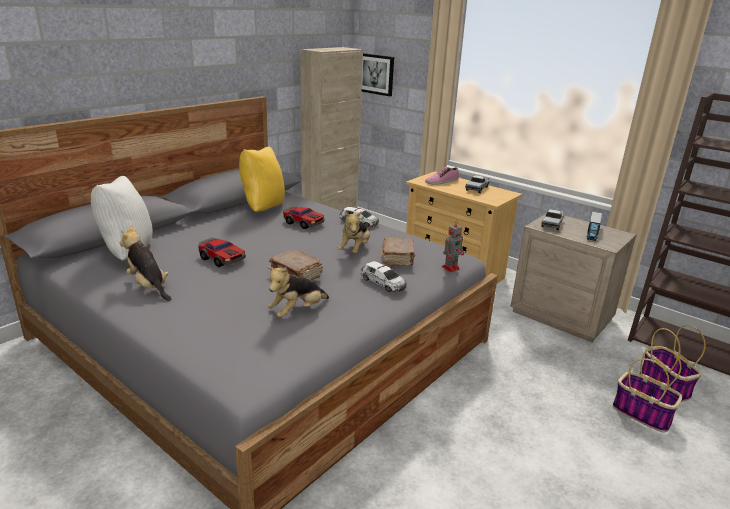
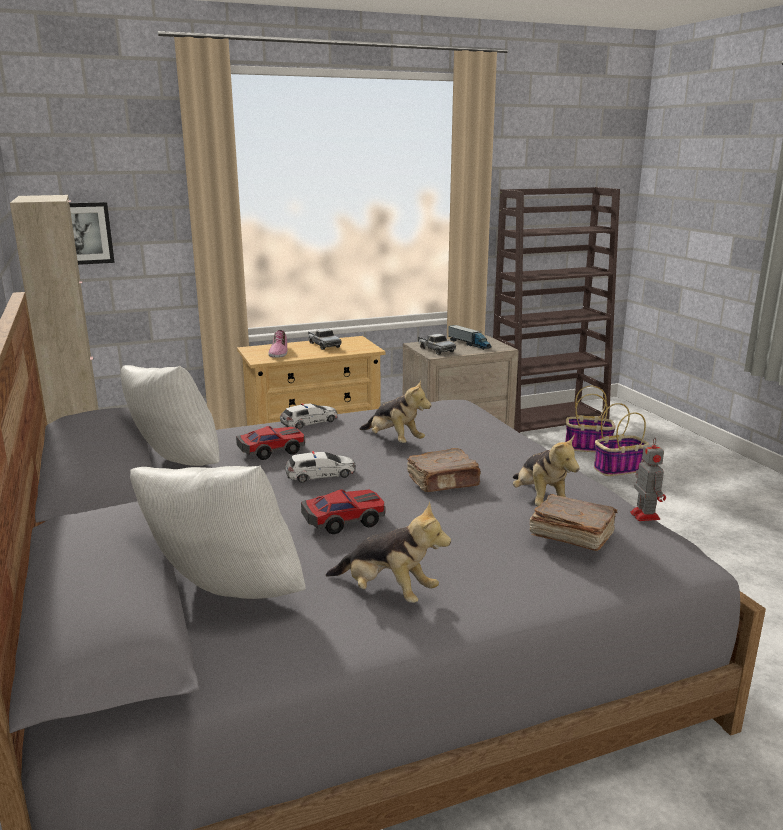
camera: 60 degrees left, 5 degrees down
plush toy [120,226,171,301] -> plush toy turned 135 degrees counterclockwise [326,501,451,603]
yellow pillow [239,147,285,212] -> white pillow [120,365,219,466]
toy car [361,261,407,292] -> toy car moved to [285,451,356,483]
brown book [382,236,415,266] -> brown book moved to [530,494,617,551]
toy robot [442,220,464,272] -> toy robot moved to [630,438,666,521]

